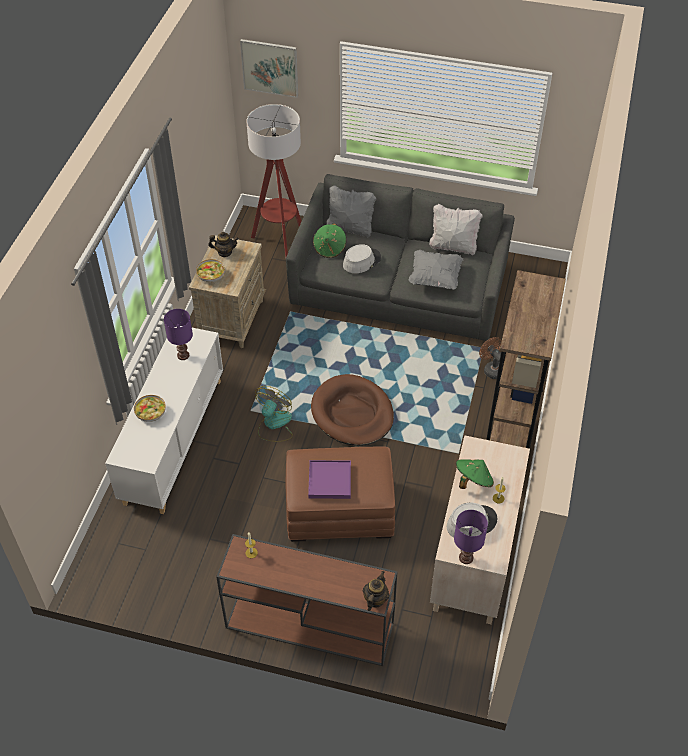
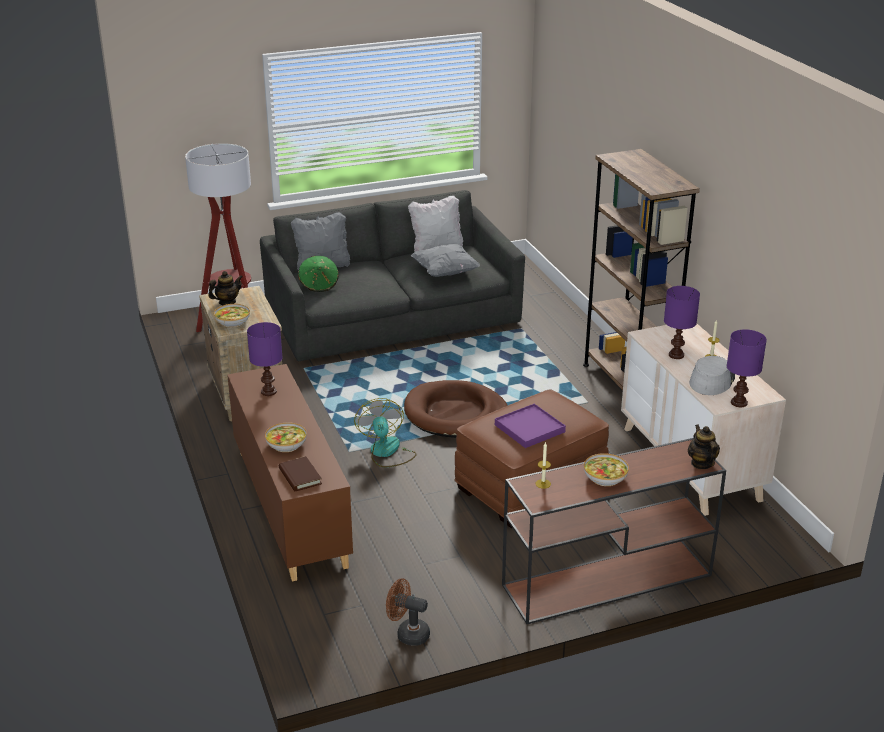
camera: 35 degrees left, 20 degrees down
white cabinet [105,326,223,514] -> brown cabinet [227,364,353,582]
picture [240,39,298,98] -> none
grey hat [343,244,381,273] -> none
green hat [456,459,494,489] -> purple table lamp [664,286,700,359]
brown fan [479,337,501,379] -> brown fan moved to [386,578,430,646]
none -> brown book [279,456,322,491]
none -> bowl [584,453,629,486]

